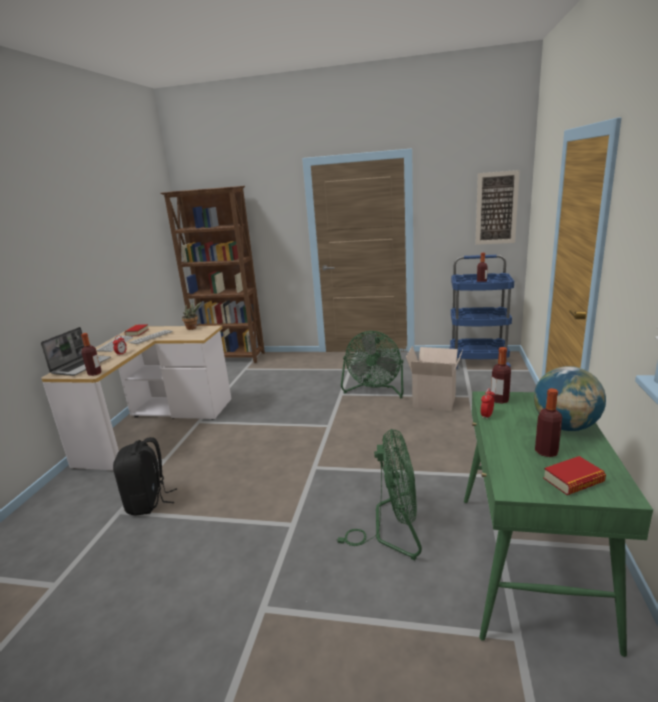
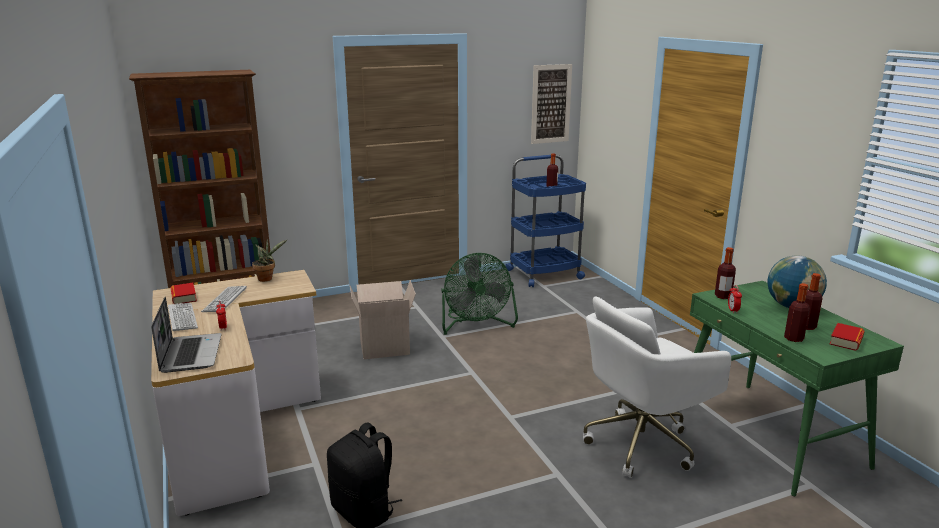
camera: 35 degrees left, 0 degrees up
bottle [81,333,102,376] -> bottle moved to [784,283,810,342]
green fan [336,429,422,561] -> white office chair [583,296,731,478]
cardboard box [406,346,463,411] -> cardboard box moved to [350,280,416,359]

